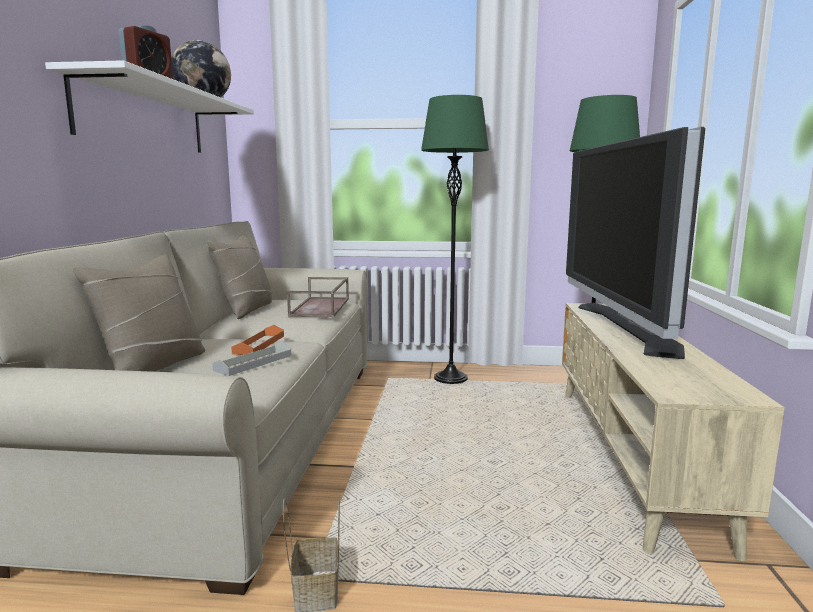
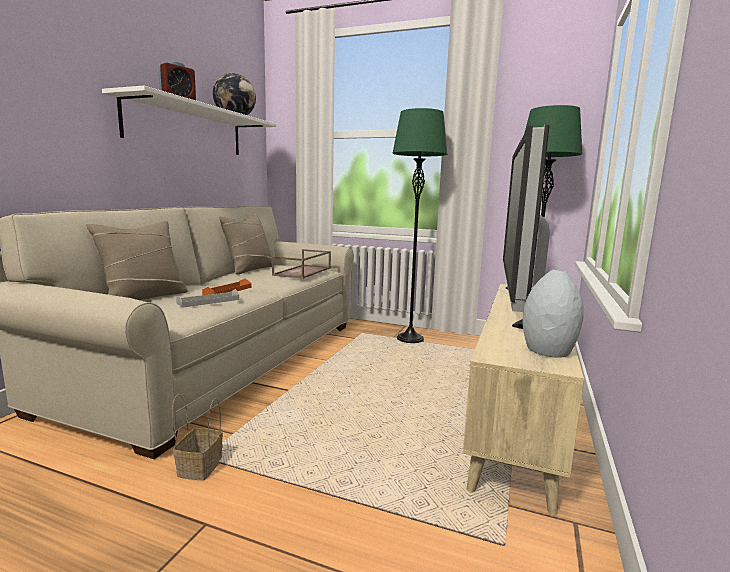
camera: 15 degrees right, 0 degrees up
none -> grey vase [523,270,584,358]

